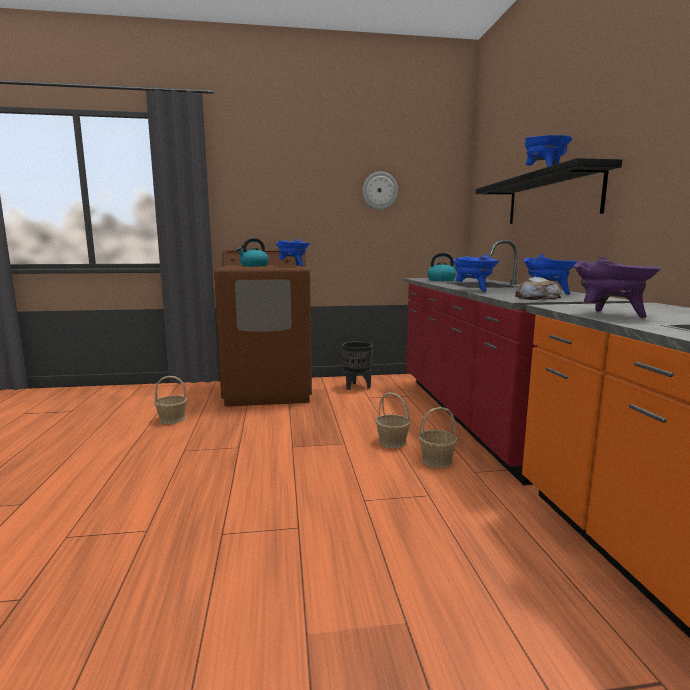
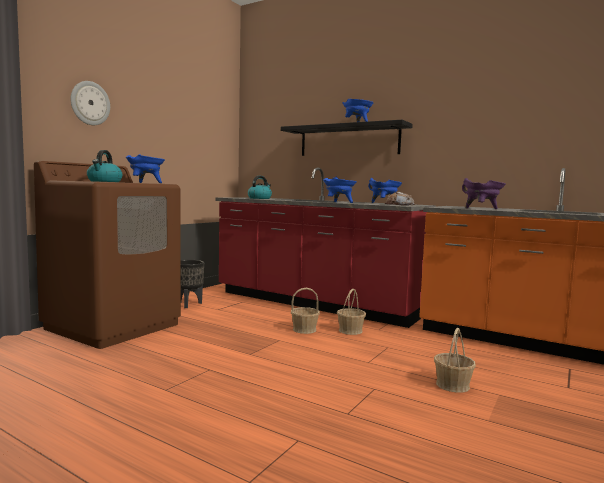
camera: 50 degrees left, 5 degrees down
basket [154,376,187,424] -> basket moved to [434,328,476,393]
wall clock [363,171,398,210] -> wall clock moved to [71,81,110,125]

